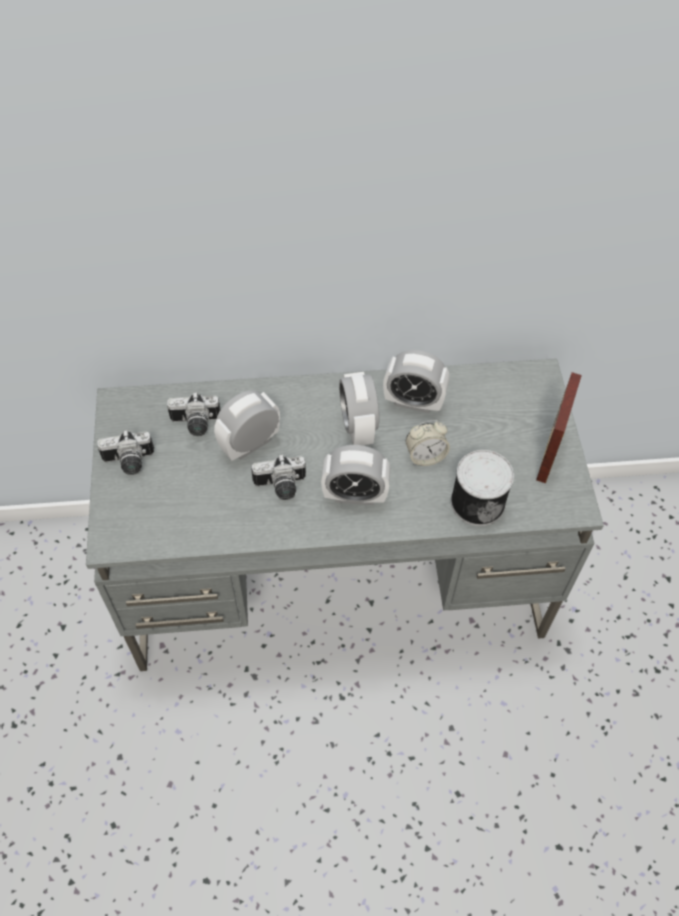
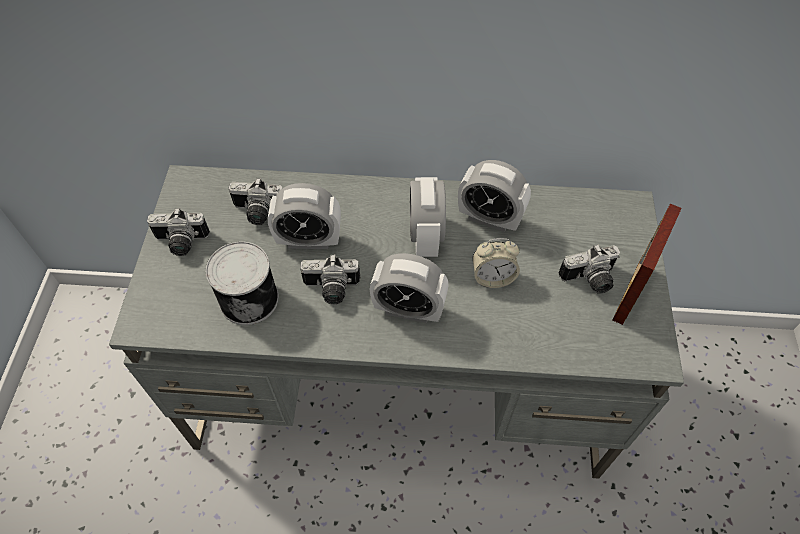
camera: 10 degrees right, 0 degrees up
alarm clock [214,390,280,461] -> alarm clock turned 150 degrees counterclockwise [268,183,341,249]
can [451,450,514,526] -> can moved to [206,241,279,325]
none -> camera [558,244,620,294]

